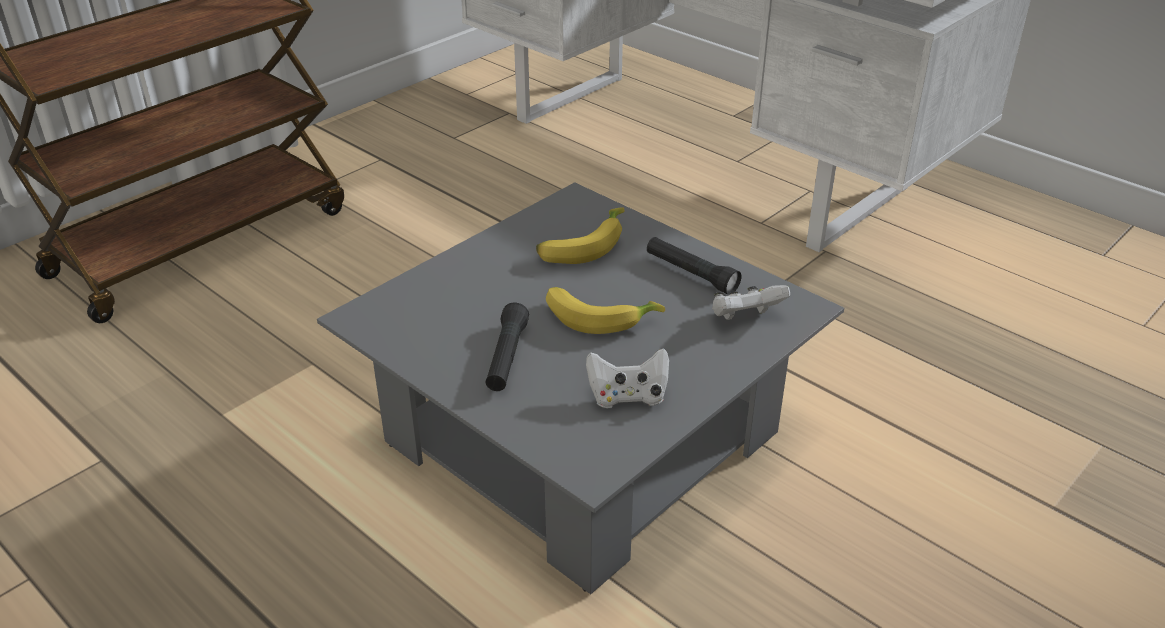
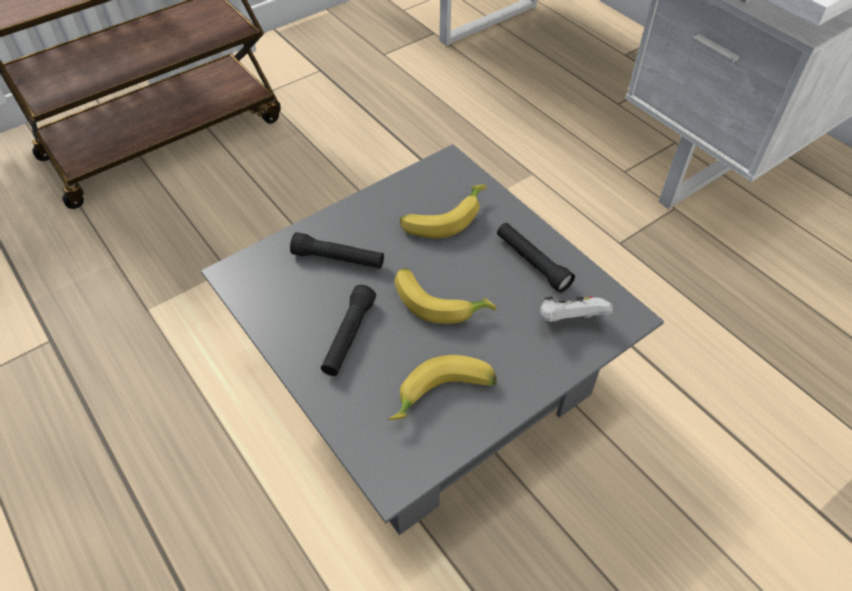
camera: 10 degrees right, 15 degrees up
white game controller [586,348,669,408] -> banana [388,355,497,420]
none -> black flashlight [290,232,384,269]

